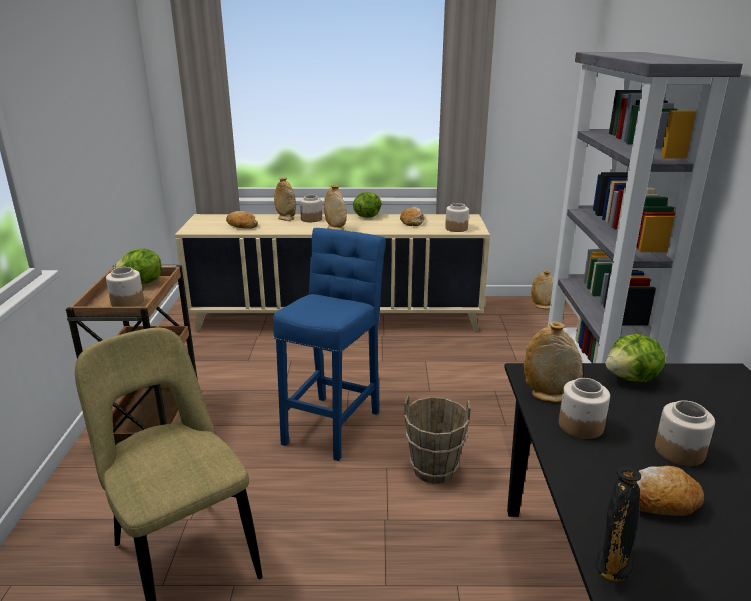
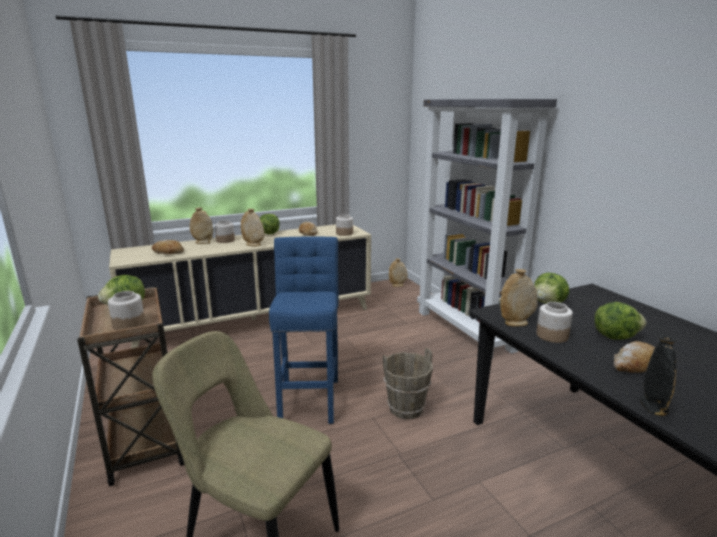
camera: 25 degrees left, 5 degrees down
jar [655,400,715,466] -> lettuce [594,302,647,340]

